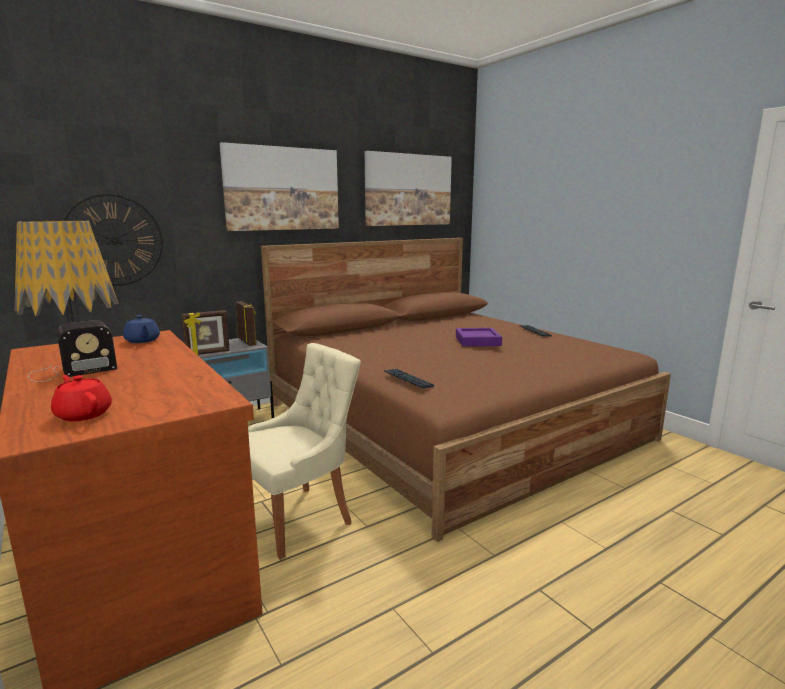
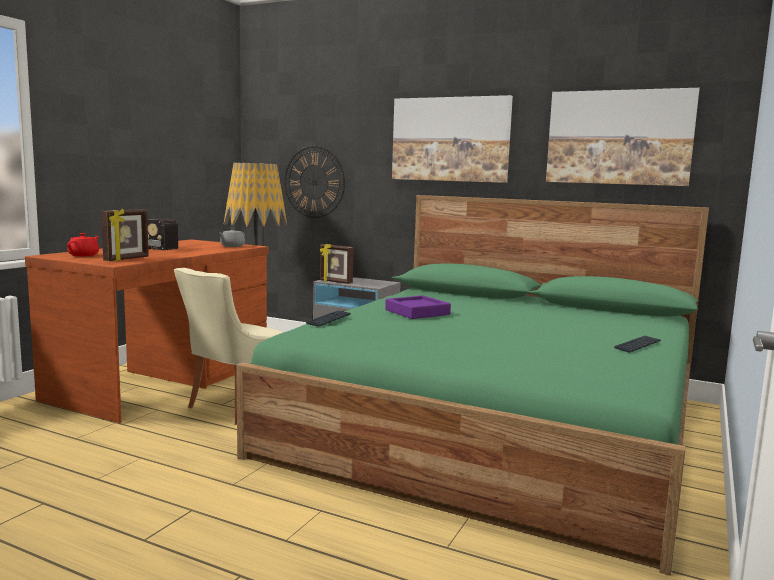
camera: 60 degrees right, 5 degrees down
blue teapot [123,315,160,343] -> grey teapot [219,227,245,247]
picture frame [236,301,257,346] -> picture frame moved to [101,209,149,261]
beige chair [248,343,361,560] -> beige chair turned 105 degrees clockwise [174,268,283,425]
brown bed [261,238,671,542] -> green bed [236,195,709,575]
purple tray [456,328,502,347] -> purple tray moved to [385,295,451,319]

